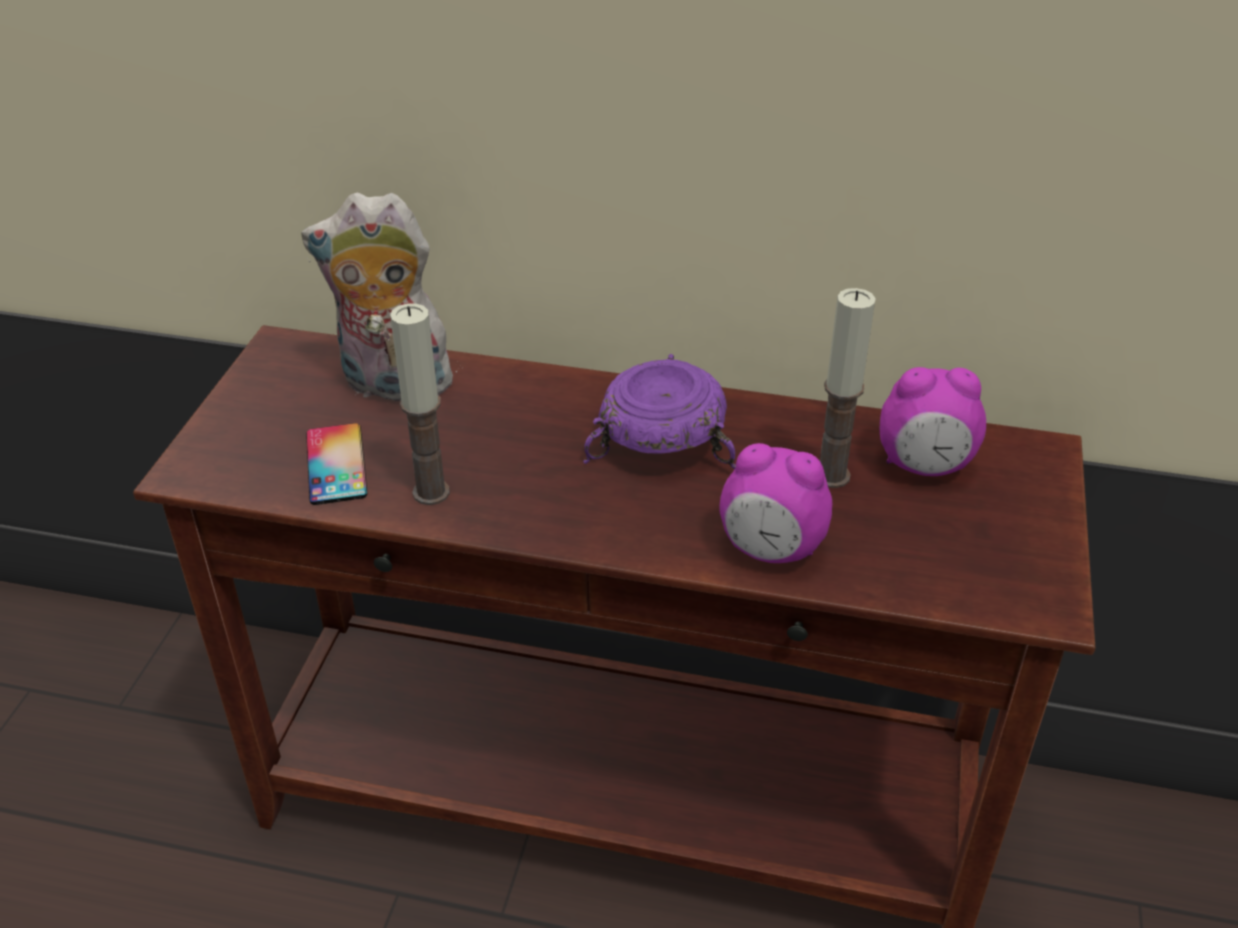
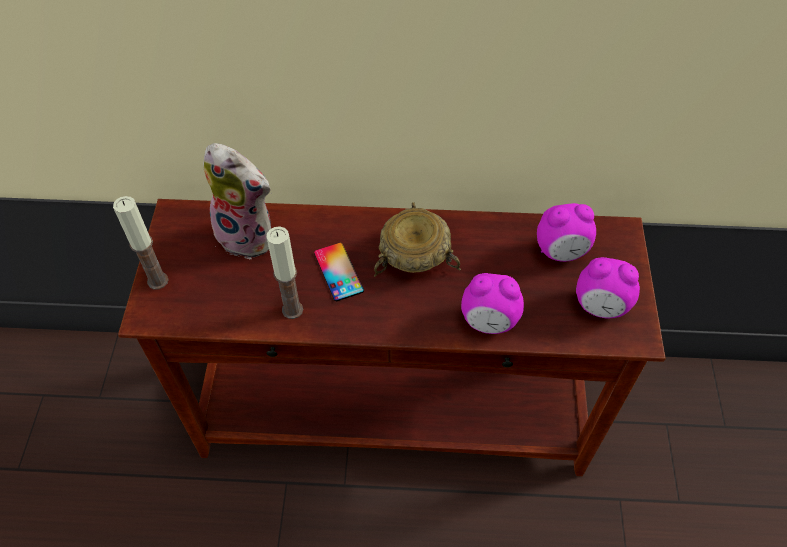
camera: 10 degrees left, 15 degrees up
plush toy [301,193,463,401] -> plush toy turned 150 degrees counterclockwise [203,143,272,260]
phone [306,423,367,505] -> phone moved to [314,242,364,301]
purple bowl [583,354,736,469] -> beige bowl [374,202,461,277]
candle [820,288,876,488] -> candle moved to [113,196,169,290]
none -> alarm clock [576,257,640,318]

